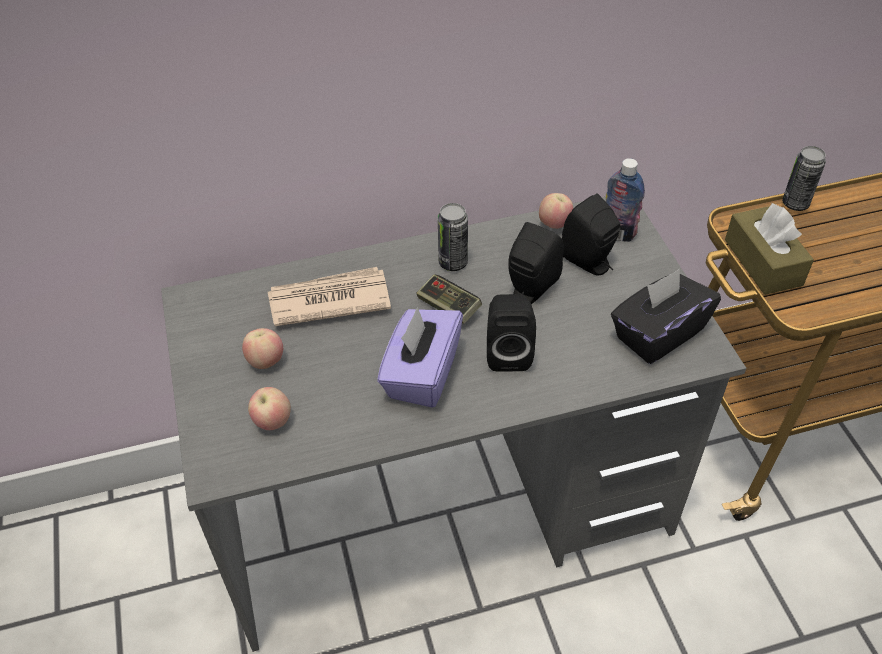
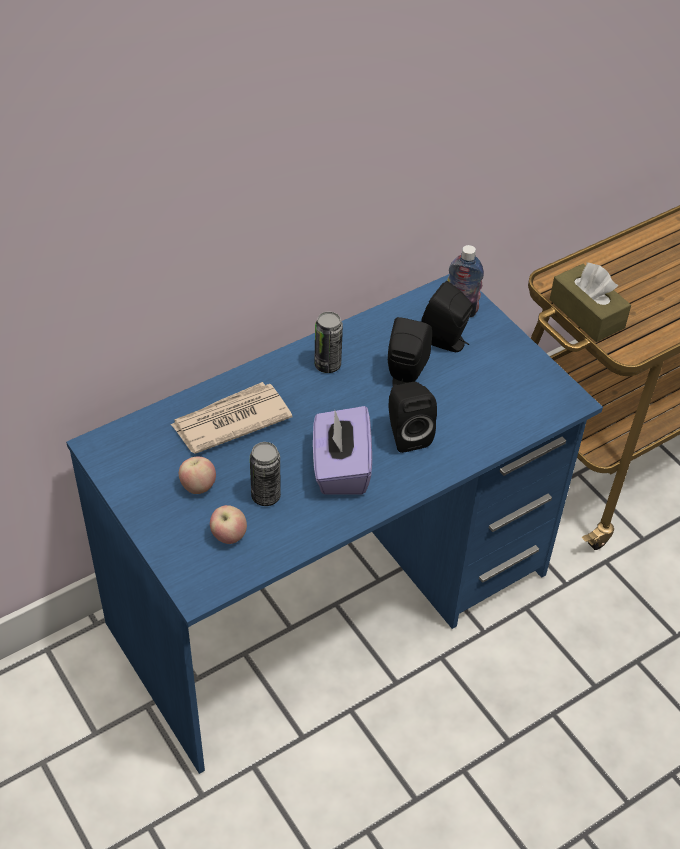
camera: 20 degrees left, 0 degrees up
grey desk [161,197,746,652] -> blue desk [66,274,603,774]
game controller [416,274,482,324] -> none
apple [539,193,573,229] -> none
black tissue box [611,269,721,364] -> none
can [782,146,826,211] -> can moved to [250,442,281,506]

